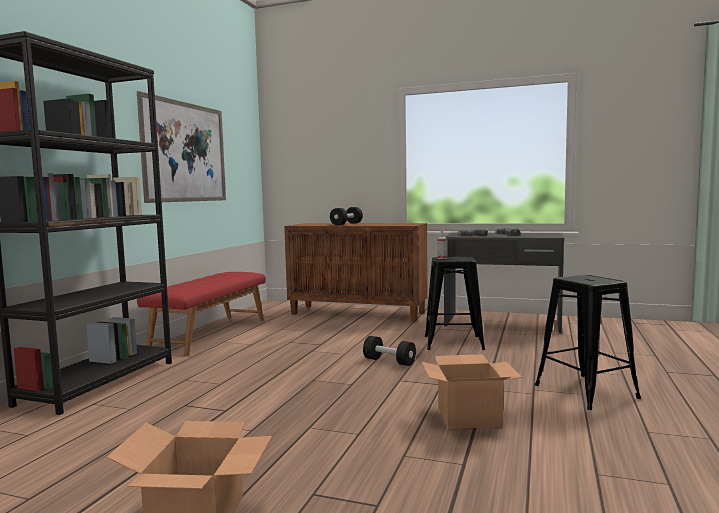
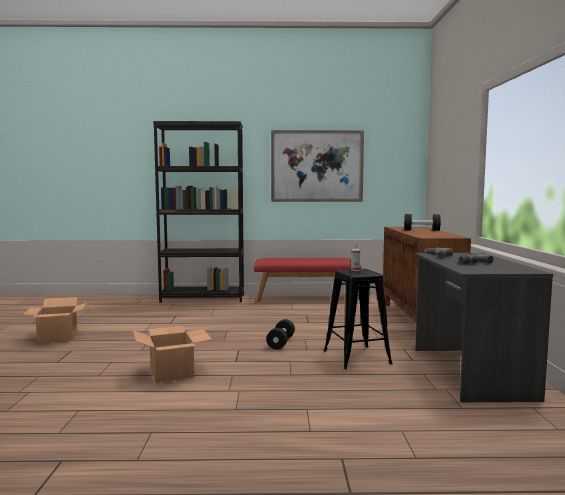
camera: 70 degrees right, 0 degrees up
black stool [535,275,641,410] -> none

